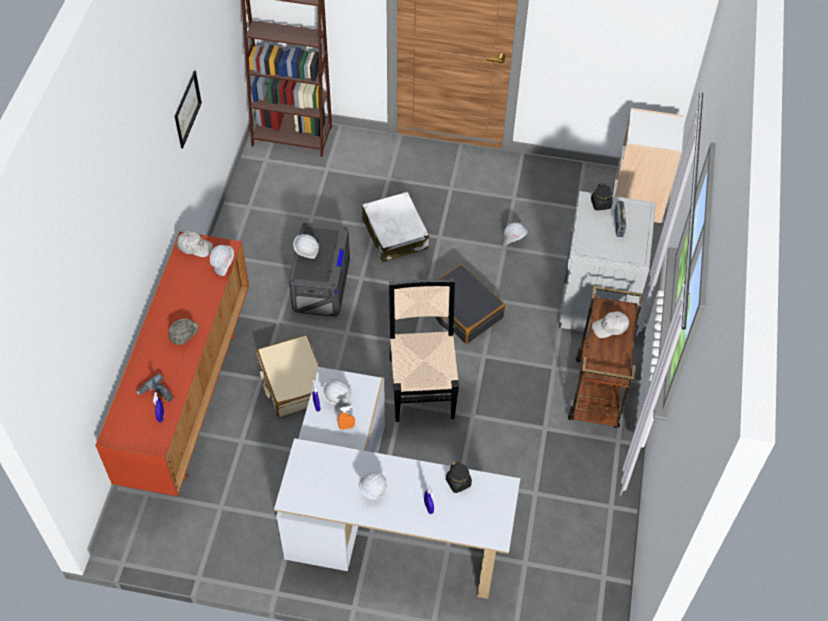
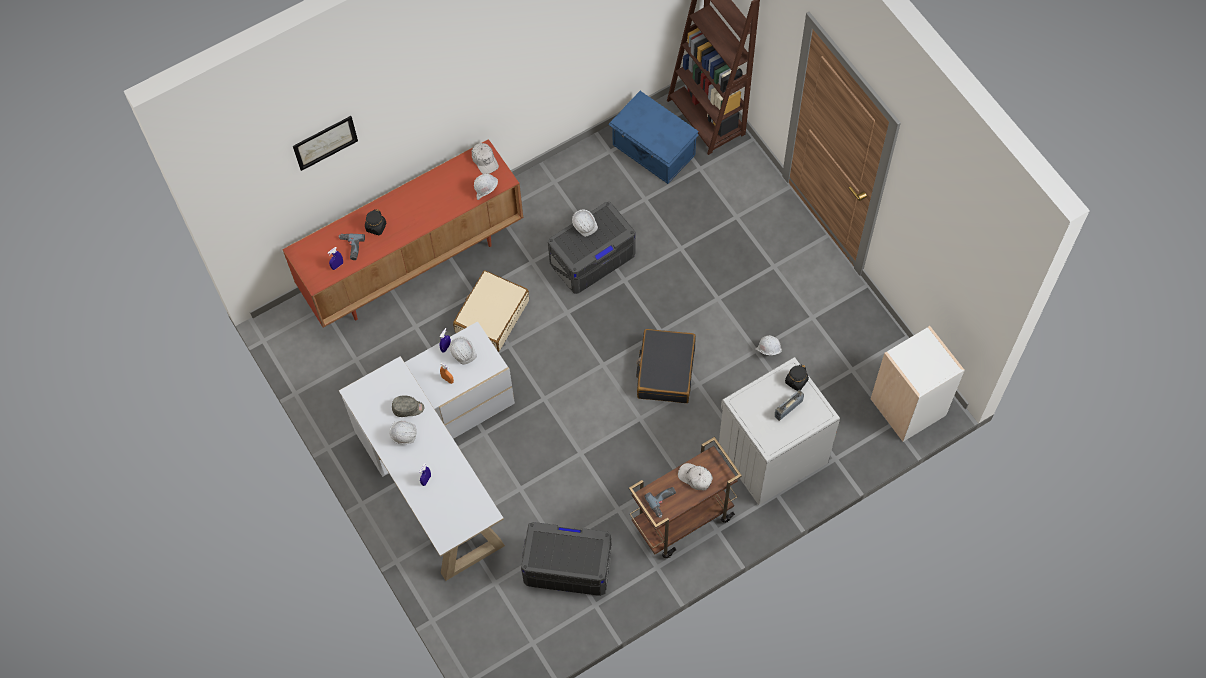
camera: 50 degrees right, 10 degrees up
grey cap [169,319,199,345] -> grey cap moved to [392,395,424,417]
picture [175,70,202,148] -> picture moved to [293,116,358,171]
white suitcase [362,192,429,262] -> none
chair [389,278,459,422] -> none
black jar [446,462,472,493] -> black jar moved to [365,209,387,235]
none -> grey storage box [521,522,612,596]
none -> blue storage box [608,91,699,184]
none -> power drill [644,487,676,518]

